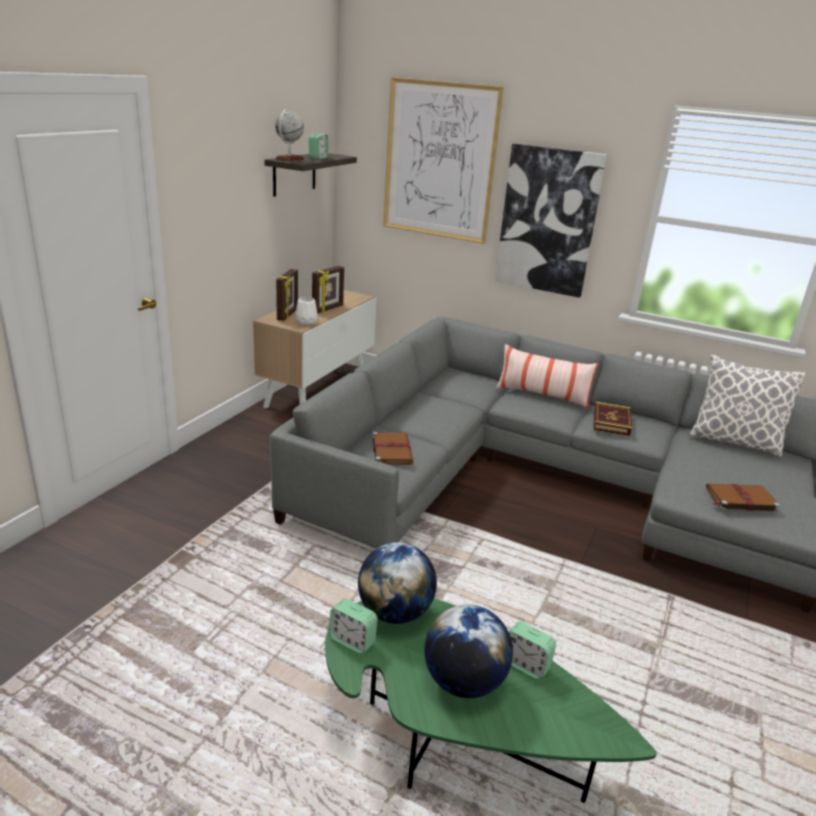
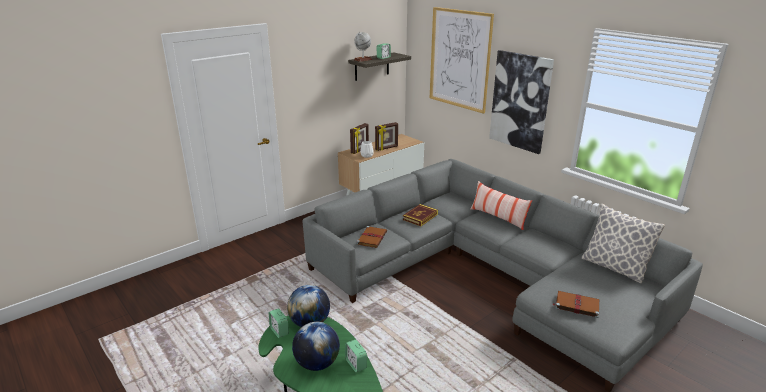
camera: 25 degrees right, 0 degrees up
book [593,402,632,436] -> book moved to [403,204,438,226]

